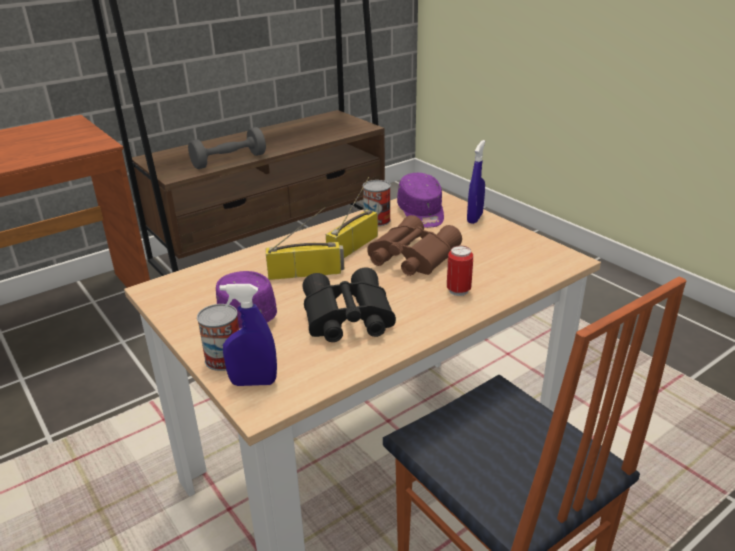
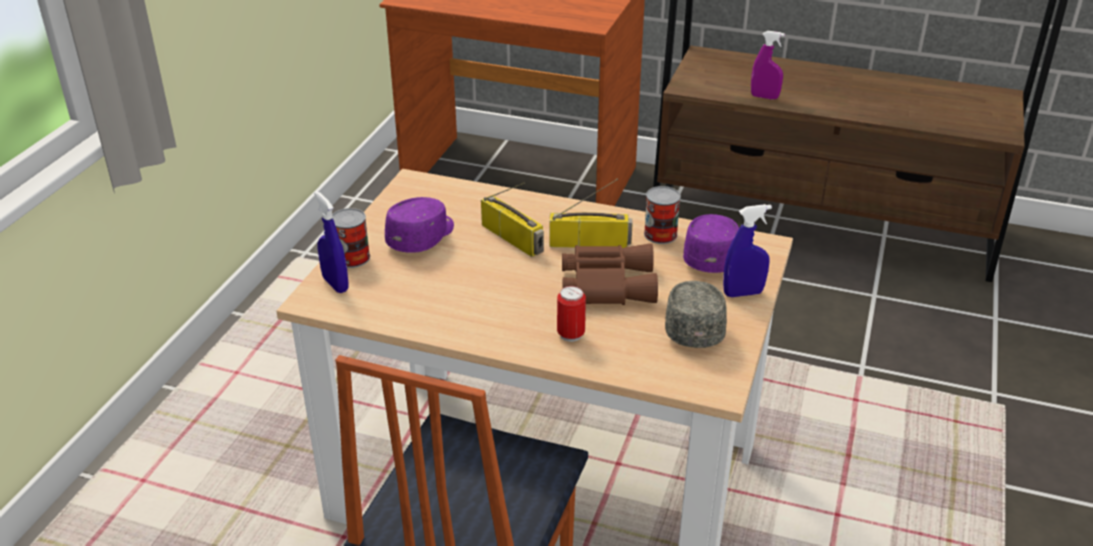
camera: 55 degrees right, 5 degrees up
grey dumbbell [188,127,266,169] -> purple spray bottle [751,31,785,99]
black binoculars [302,268,396,342] -> none
purple cap [397,173,444,228] -> purple cap turned 150 degrees clockwise [683,214,739,273]
none -> grey cap [665,281,727,348]

